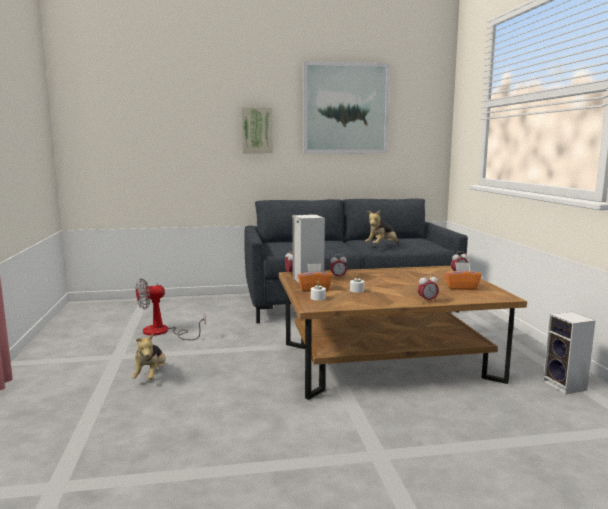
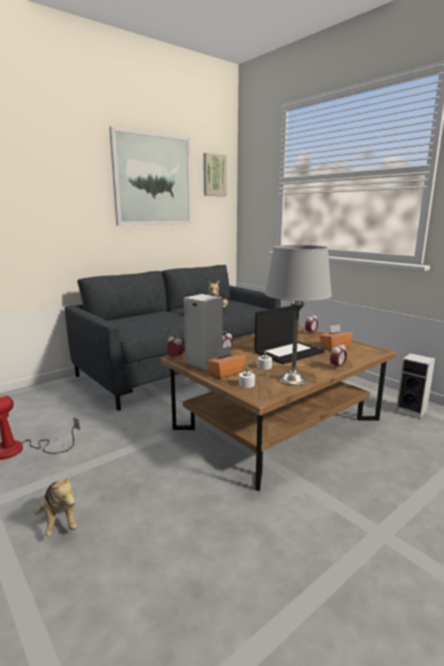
camera: 30 degrees left, 5 degrees up
picture [241,107,273,153] -> picture moved to [203,153,227,196]
none -> laptop [254,306,325,364]
none -> grey table lamp [265,245,332,385]

